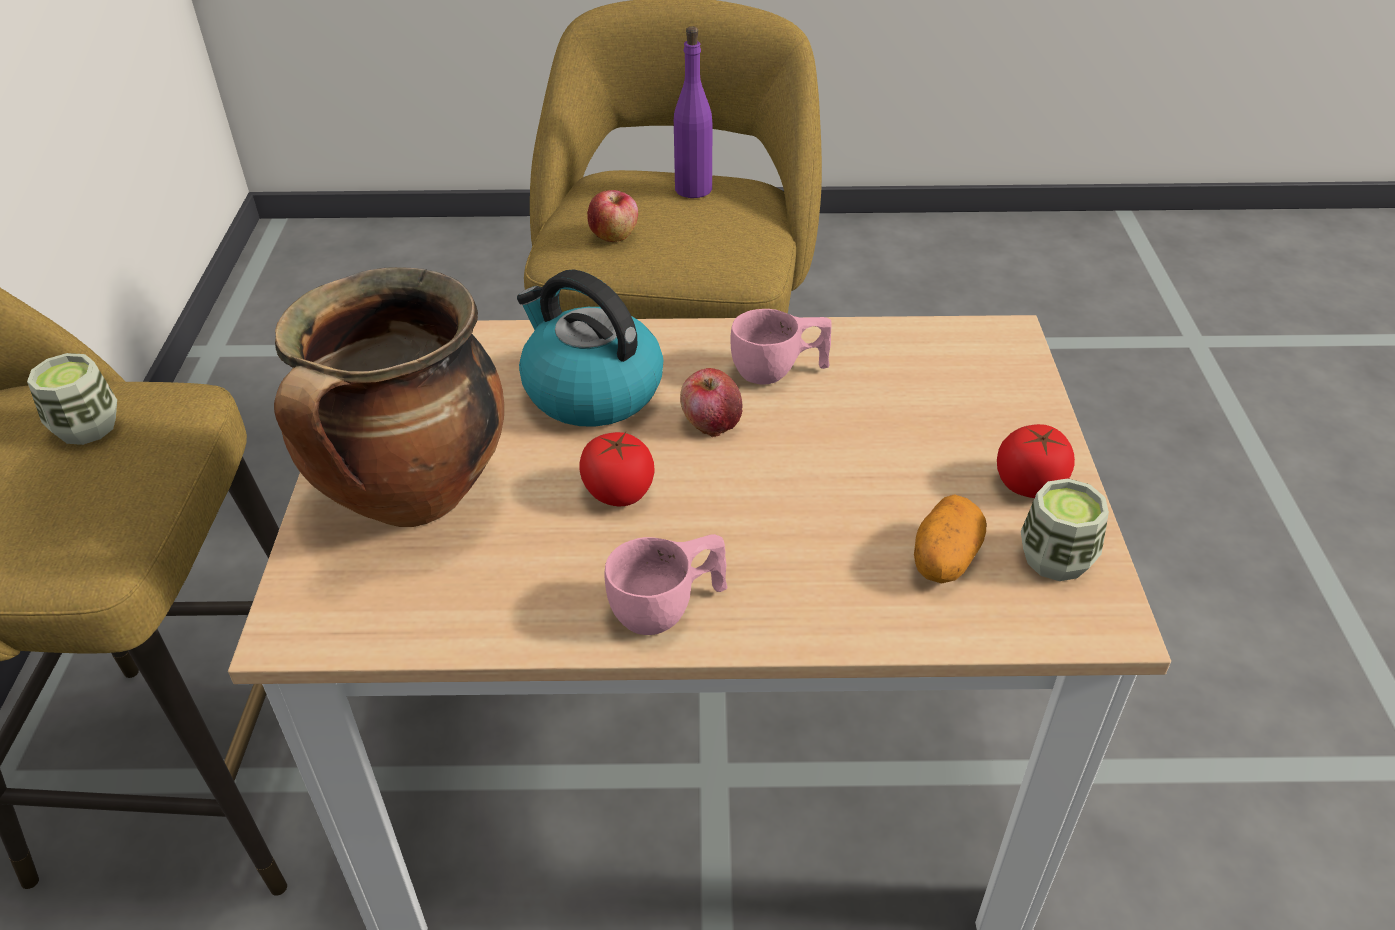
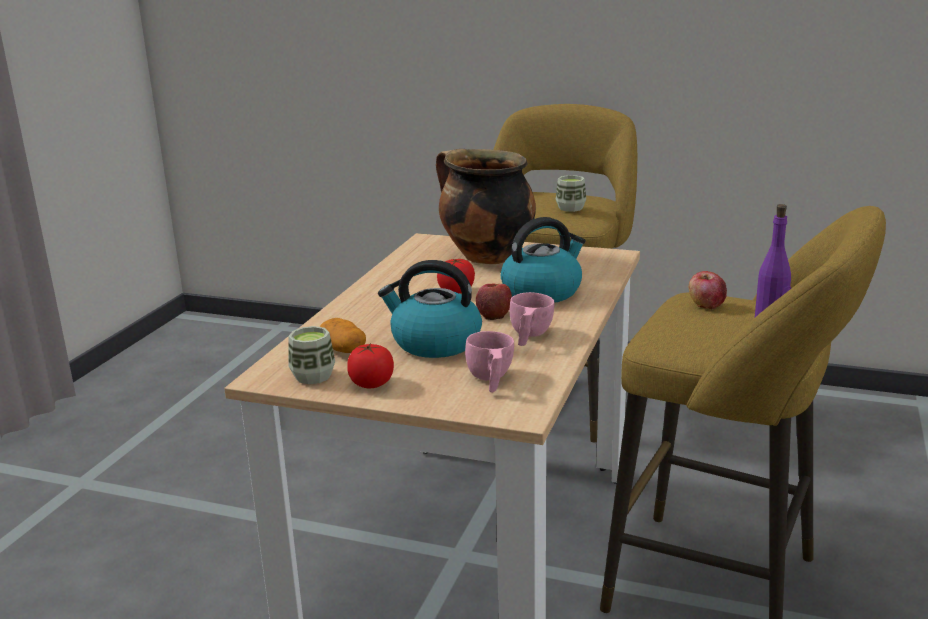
camera: 110 degrees right, 20 degrees down
pink cup [604,534,727,635] -> pink cup moved to [465,331,514,393]
none -> kettle [378,260,482,358]

